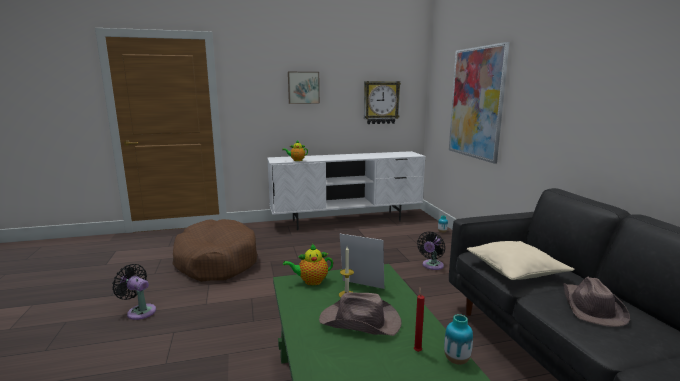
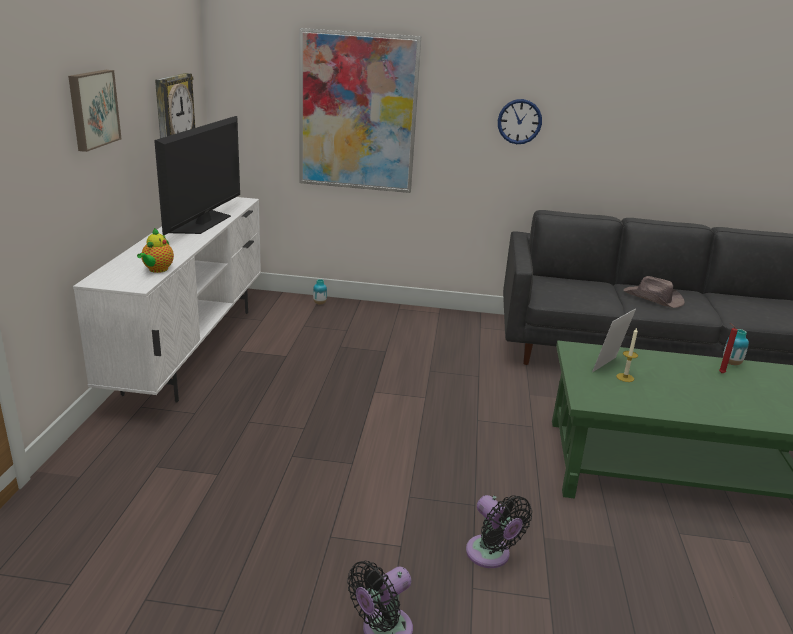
camera: 70 degrees left, 10 degrees up
brown dog bed [172,219,257,282] -> none
teapot [283,244,333,286] -> none
brown hat [319,292,402,336] -> none
black fan [417,232,445,270] -> black fan moved to [466,495,532,568]
beige pillow [467,241,575,280] -> none
none -> television [154,116,240,235]
none -> wall clock [498,99,542,144]

